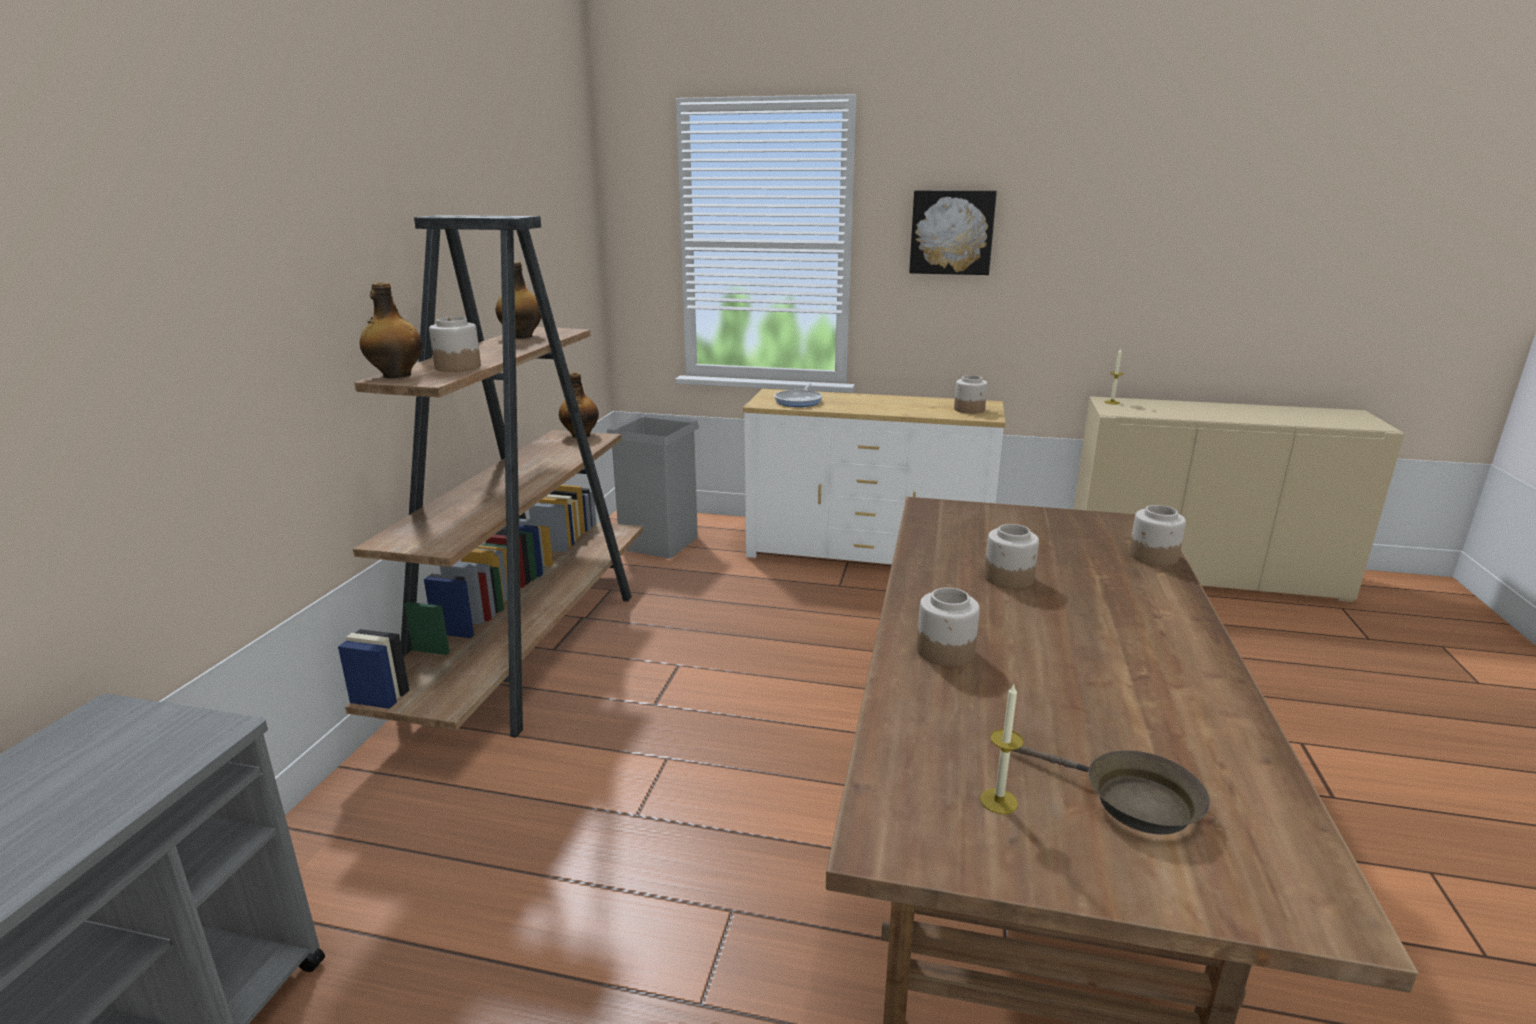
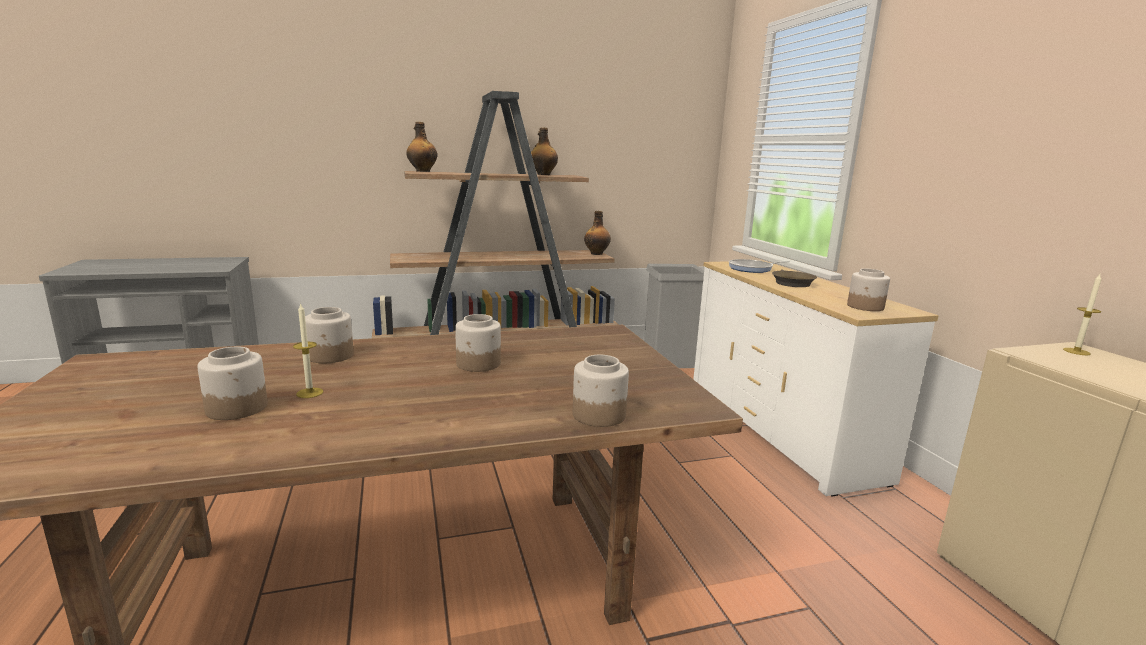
camera: 60 degrees right, 5 degrees down
jar [429,317,481,372] -> jar moved to [197,347,268,420]
picture [909,191,997,275] -> none
candle [980,684,1024,814] -> candle moved to [293,303,323,398]
brown frying pan [1011,746,1210,835] -> brown frying pan moved to [772,269,817,287]

